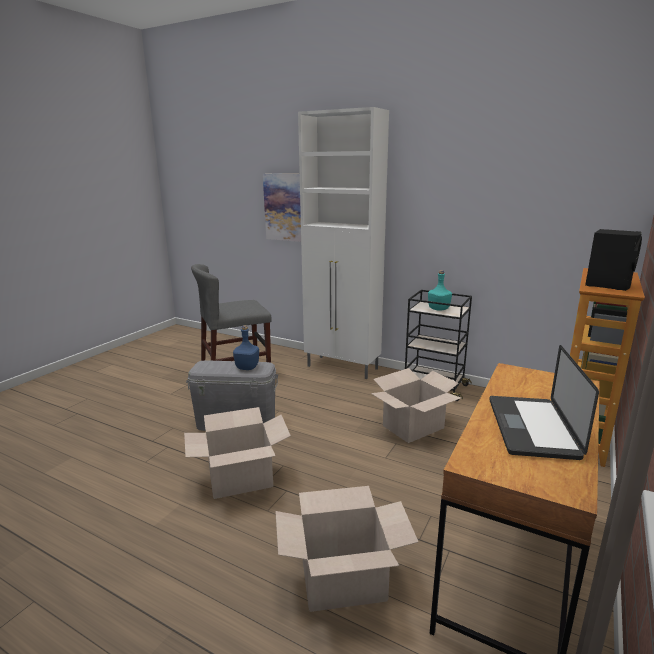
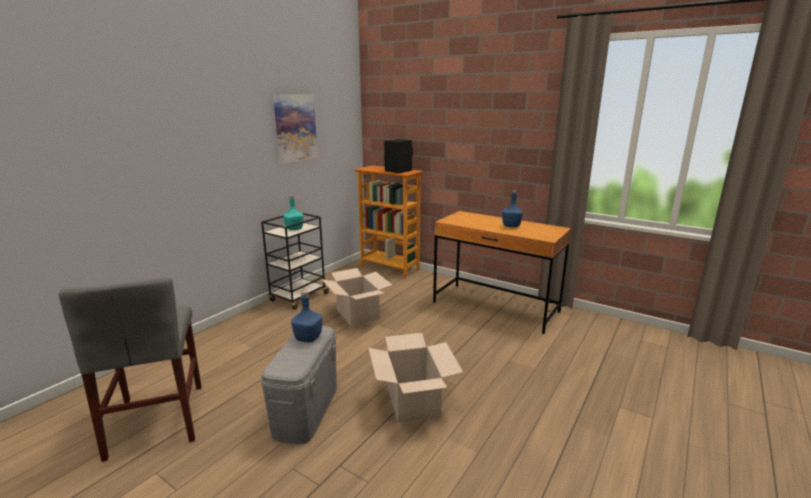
camera: 85 degrees left, 0 degrees up
picture [263,174,301,242] -> picture moved to [273,94,318,164]
cardboard box [275,486,418,612] -> none
white cabinet [298,107,389,379] -> none
laptop [489,345,599,460] -> blue bottle [502,190,523,227]

